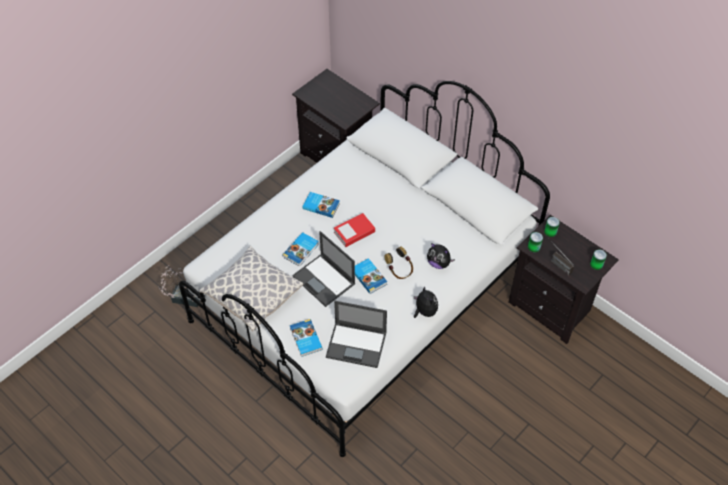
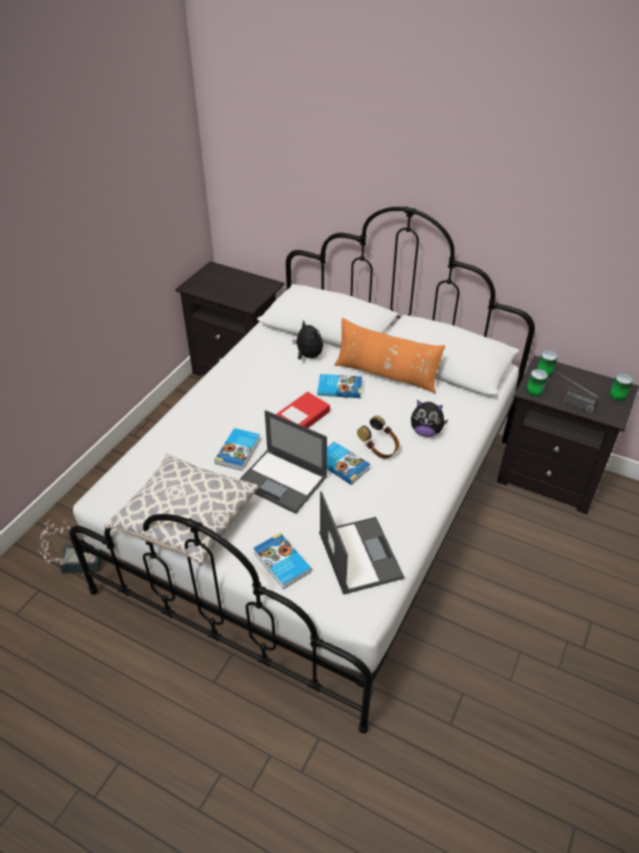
camera: 15 degrees left, 10 degrees down
book [302,192,340,218] -> book moved to [318,374,362,398]
laptop [326,301,387,368] -> laptop turned 105 degrees counterclockwise [319,491,404,595]
plush toy [414,286,438,318] -> plush toy moved to [292,320,323,360]
none -> orange pillow [334,318,445,393]

